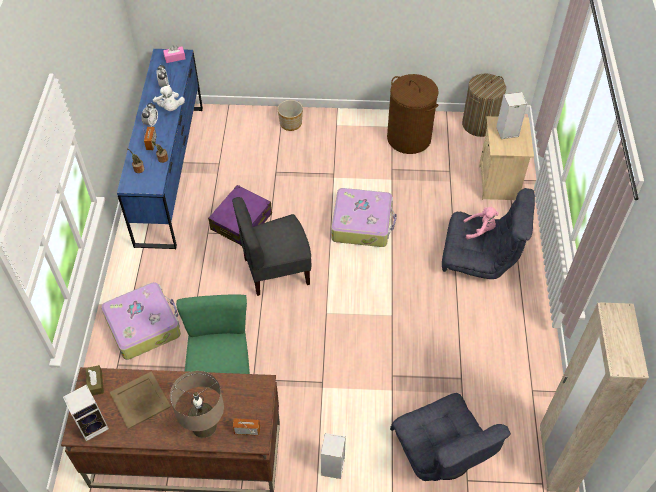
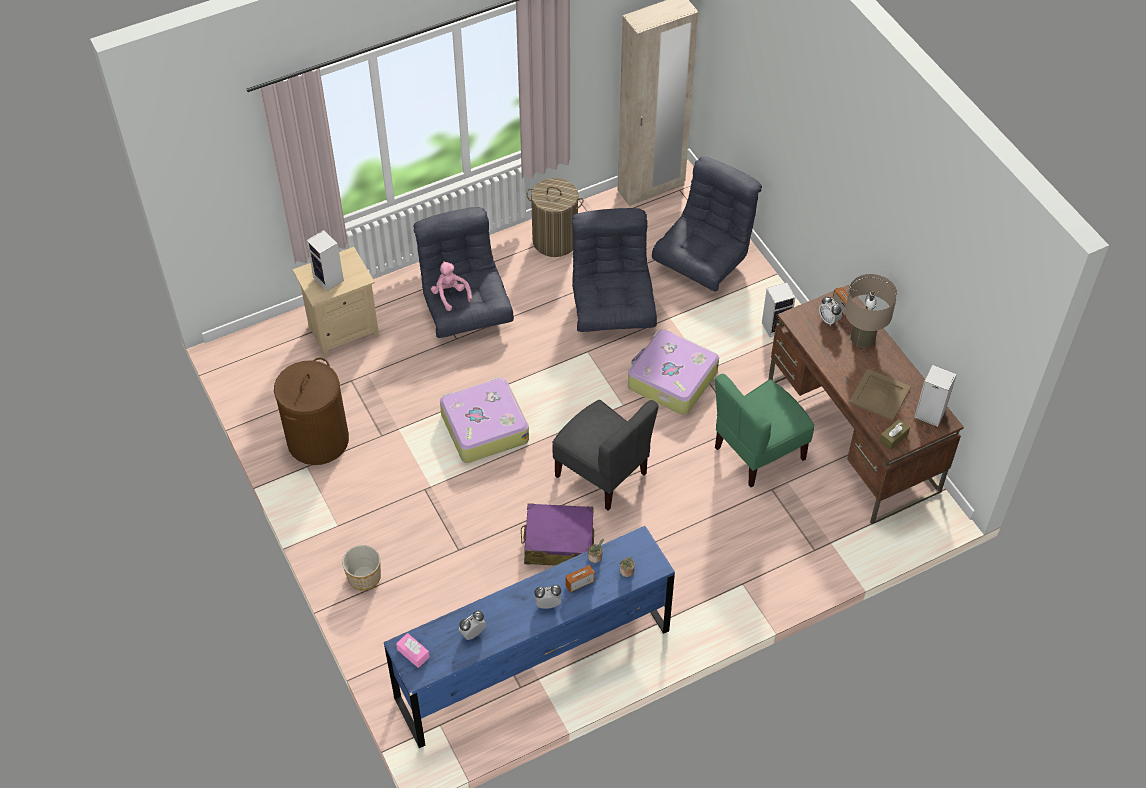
camera: 120 degrees left, 0 degrees up
suitcase [101,282,181,360] -> suitcase moved to [628,329,719,415]
white plush toy [153,85,185,111] -> none
laundry basket [462,73,506,137] -> laundry basket moved to [526,178,584,257]
none -> grey armchair [572,208,657,332]
none -> alarm clock [819,296,842,326]

